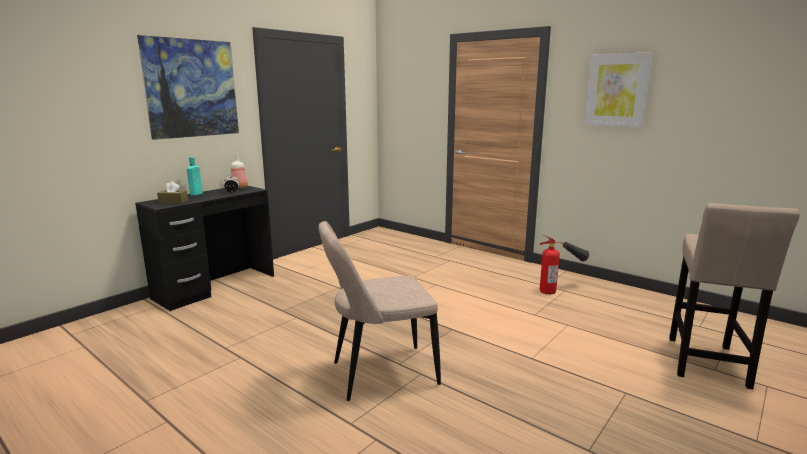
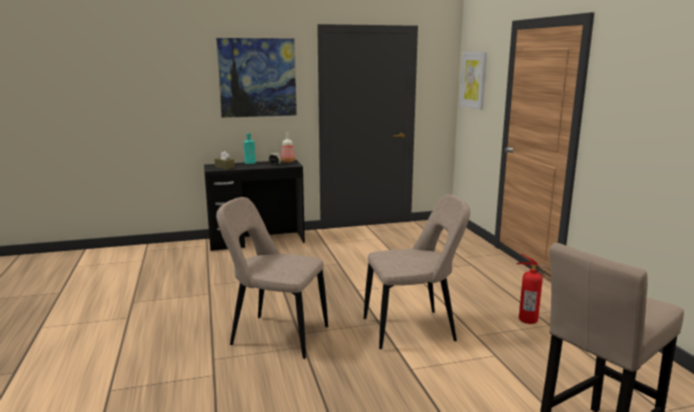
camera: 35 degrees right, 0 degrees up
picture [584,52,652,128] -> picture moved to [460,52,487,110]
none -> beige chair [364,194,470,349]

